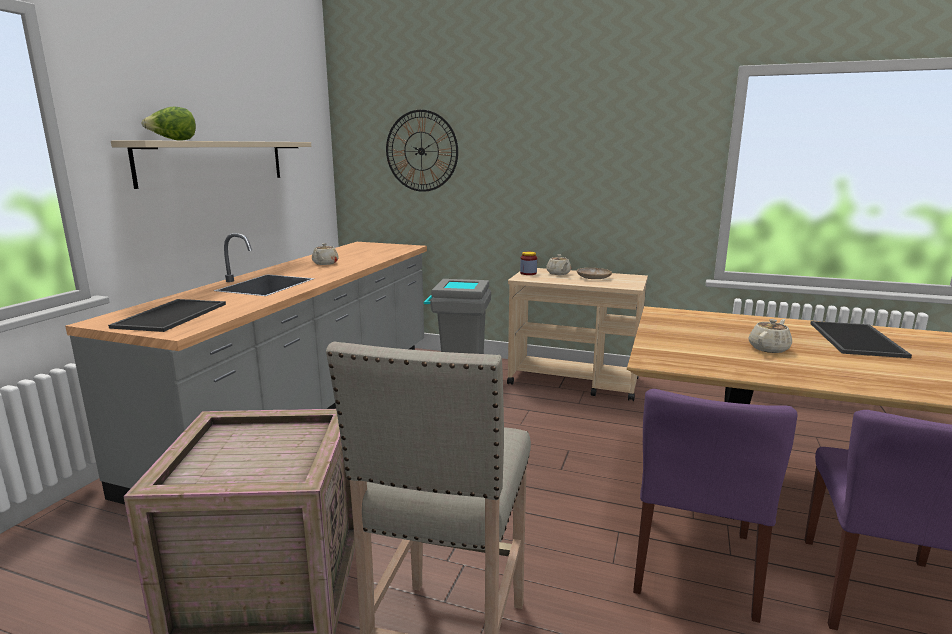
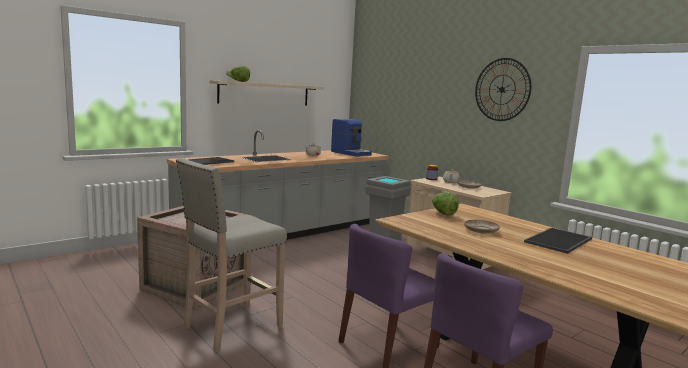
camera: 30 degrees right, 5 degrees down
wall clock [386,110,458,192] -> wall clock moved to [475,58,531,121]
beige teapot [749,319,792,353] -> beige plate [464,220,500,234]
none -> coffee machine [331,119,372,157]
none -> lettuce [432,192,459,216]

